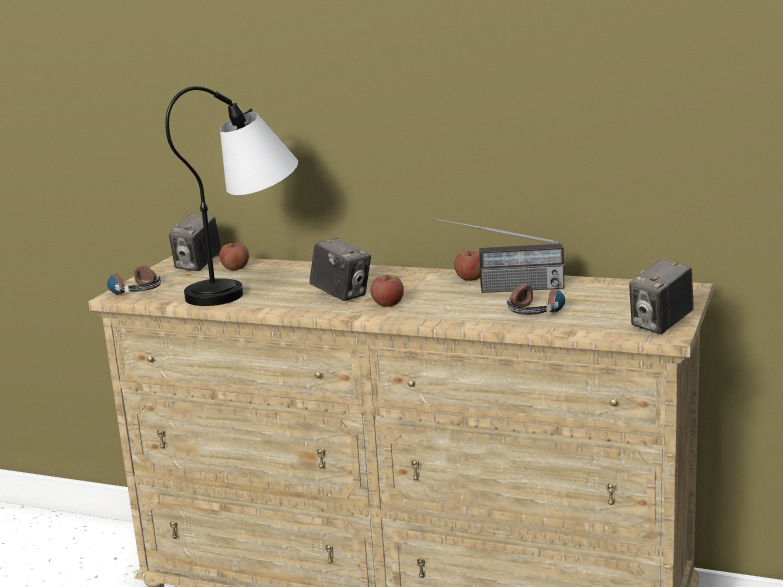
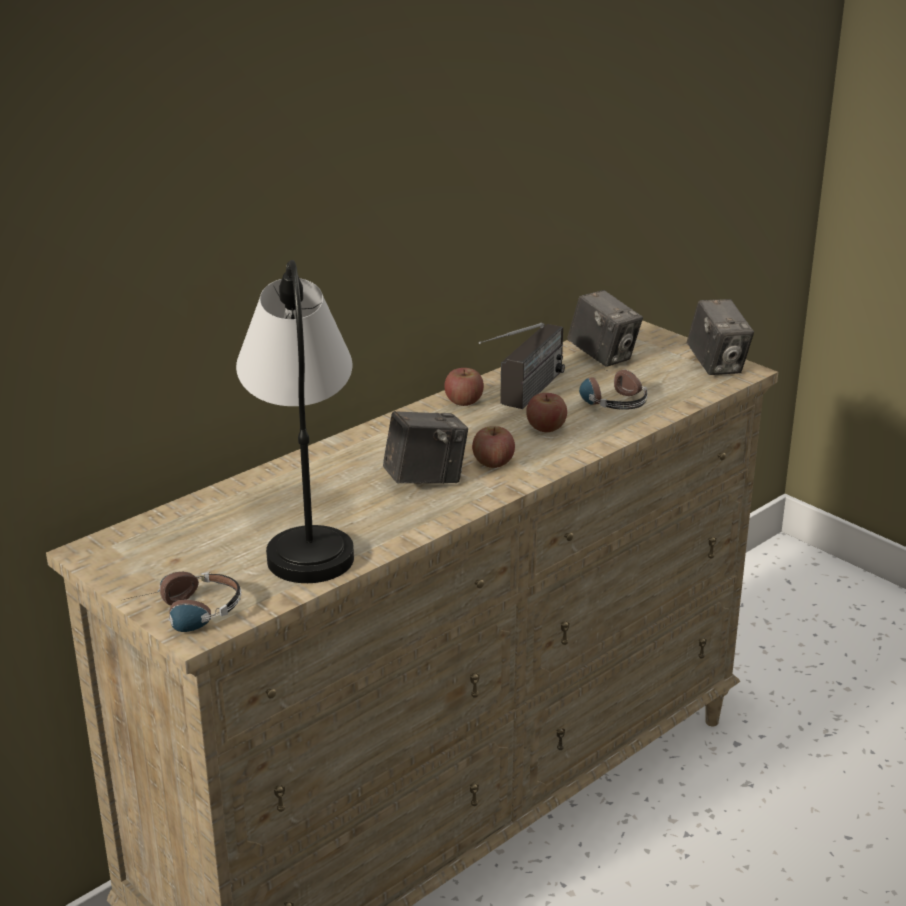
camera: 65 degrees left, 10 degrees up
camera [169,213,221,271] -> camera moved to [567,290,643,367]
apple [219,242,249,270] -> apple moved to [526,393,567,432]

